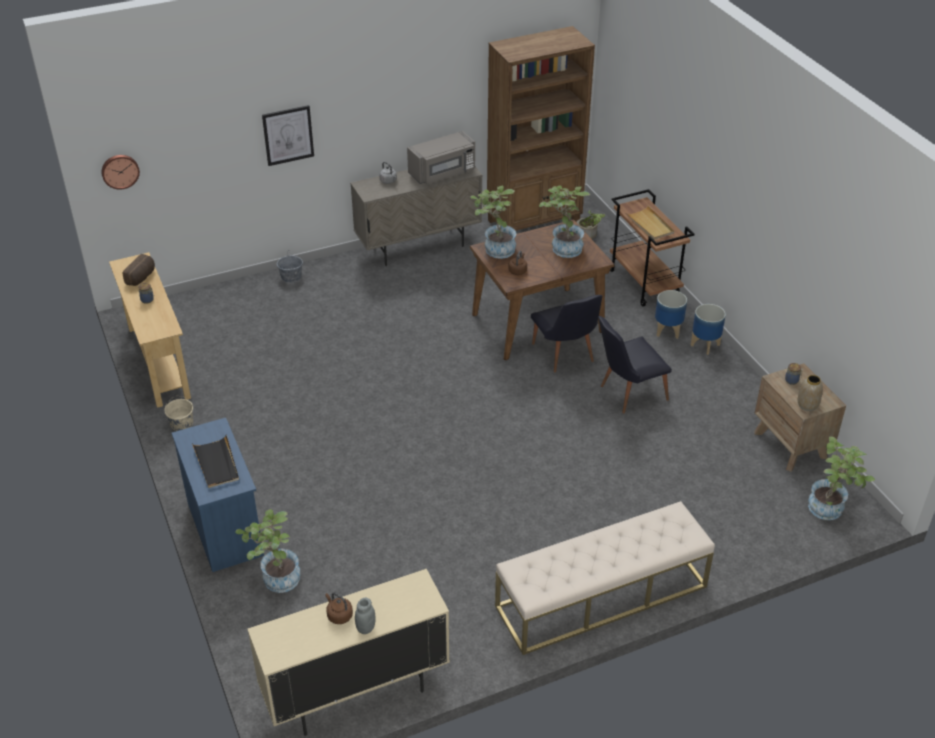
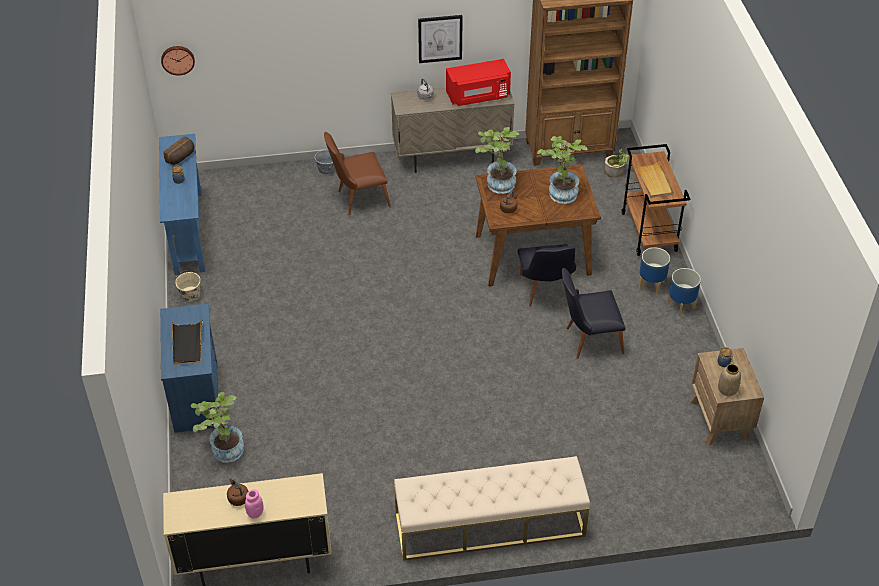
camera: 15 degrees right, 5 degrees up
beige console table [109,252,191,408] -> blue console table [159,134,205,275]
picture [262,105,314,166] -> picture moved to [418,15,463,63]
grey jar [355,598,376,634] -> pink jar [245,489,264,519]
grey microwave [407,131,475,184] -> red microwave [446,59,511,106]
potted plant [808,437,875,520] -> none
none -> brown chair [324,132,391,215]

